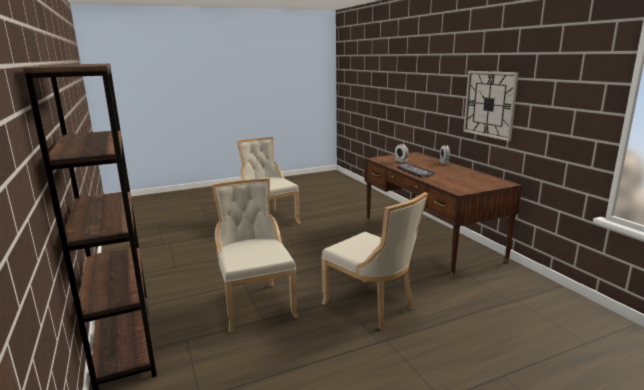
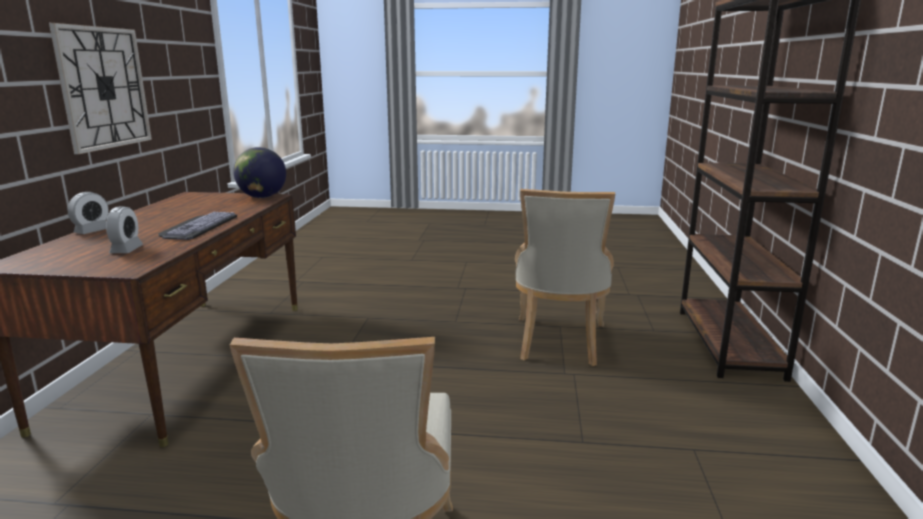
camera: 150 degrees left, 0 degrees up
beige chair [321,192,428,330] -> none
none -> globe [233,147,286,198]

